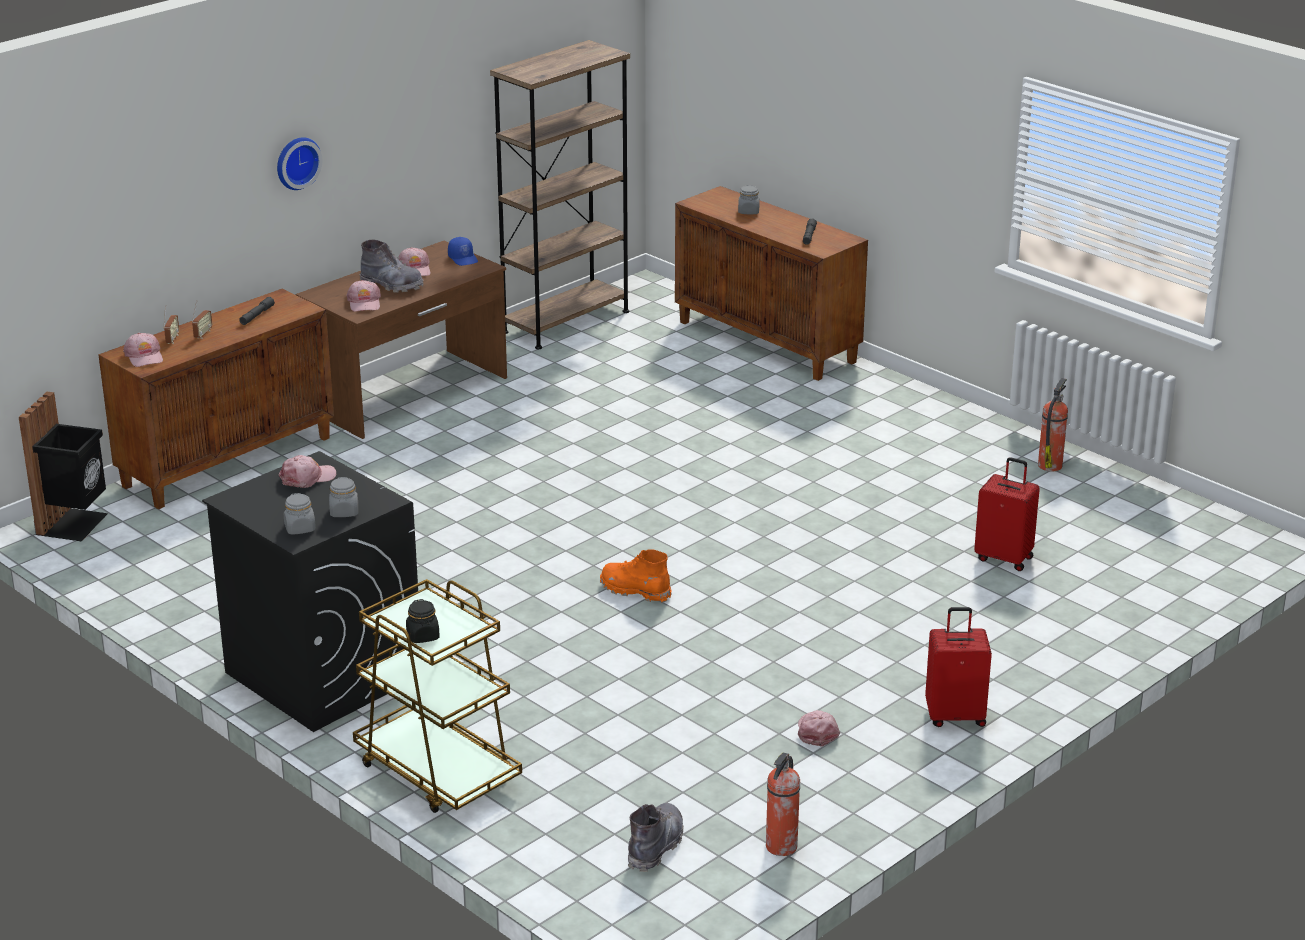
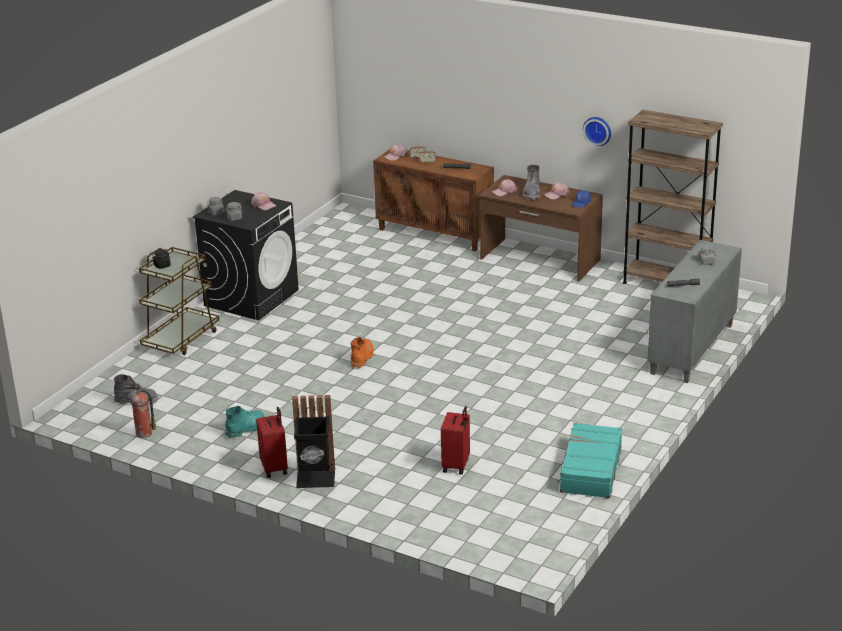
camera: 75 degrees right, 0 degrees up
black trash can [19,392,108,541] -> black trash can moved to [292,395,335,488]
wall clock [277,137,322,190] -> wall clock moved to [583,117,611,146]
brown cabinet [675,186,868,381] -> grey cabinet [647,240,742,383]
pink cap [798,710,840,747] -> turquoise boot [225,406,264,438]
fire extinguisher [1038,378,1068,472] -> turquoise suitcase [557,423,622,498]

